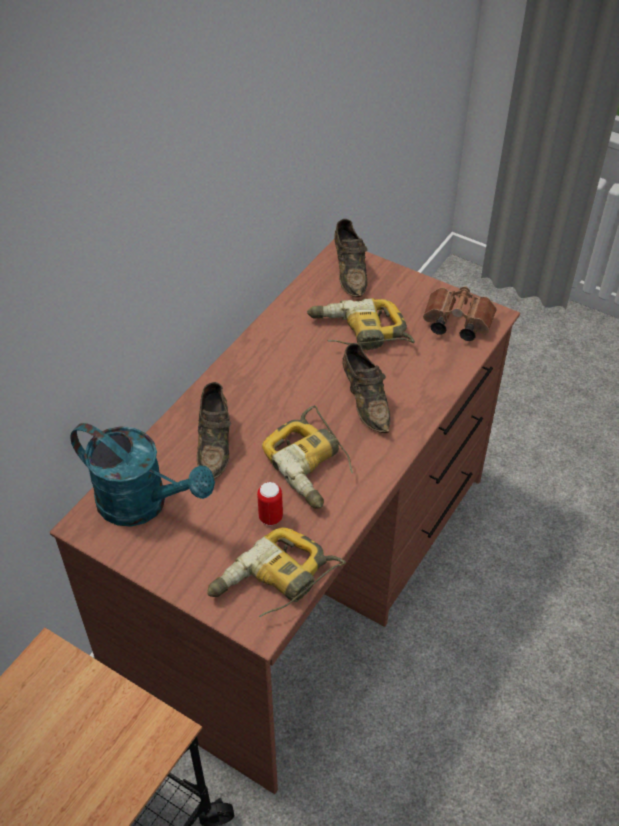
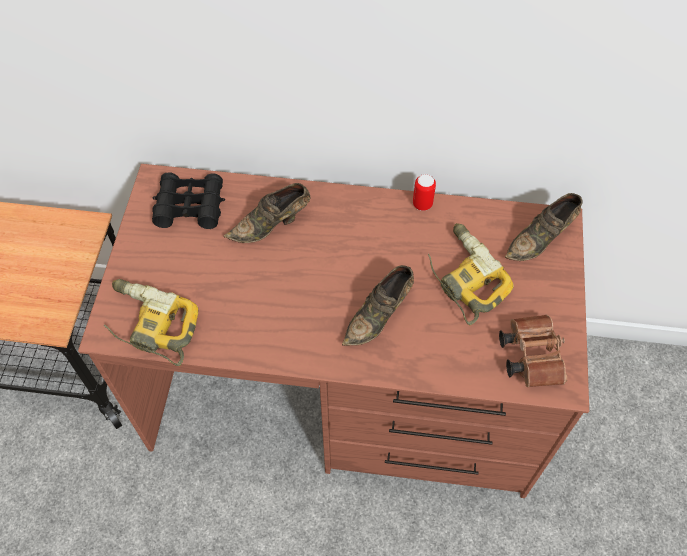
camera: 65 degrees right, 10 degrees up
turquoise watering can [70,423,215,527] -> black binoculars [152,173,225,229]
can [257,482,283,526] -> can moved to [413,174,436,211]
power drill [262,406,353,509] -> none

